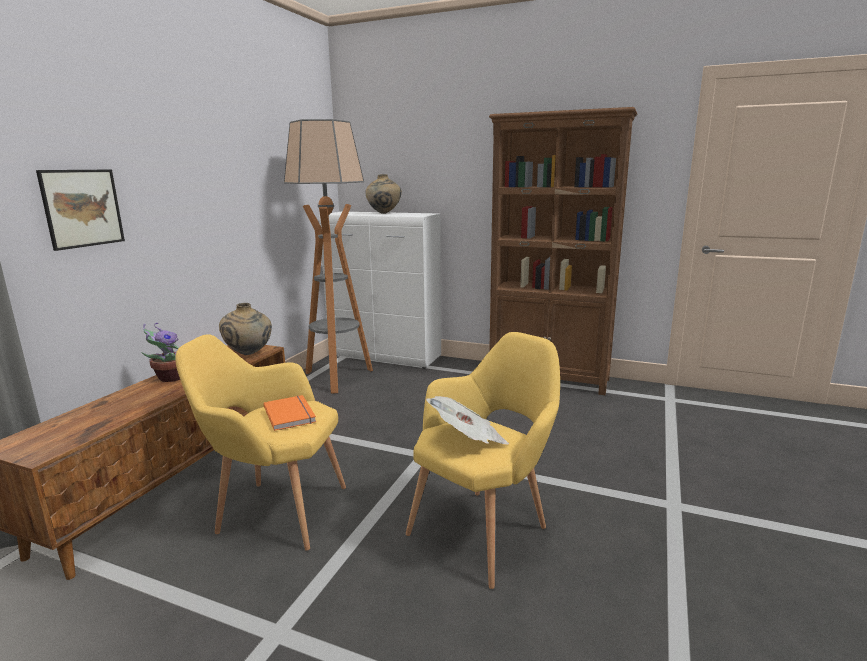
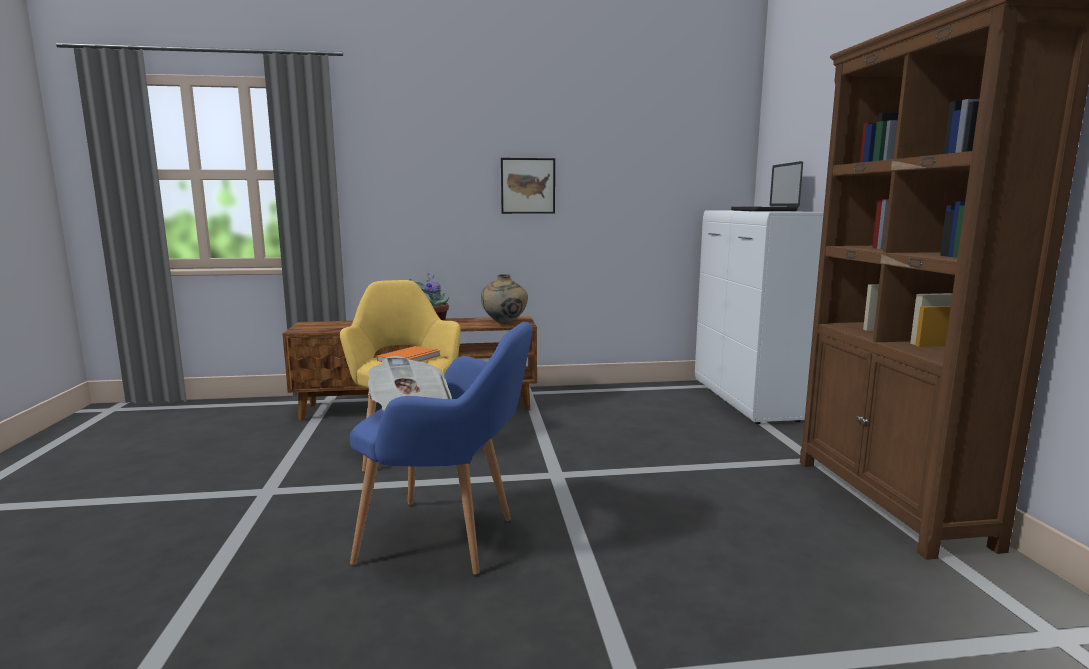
camera: 60 degrees right, 5 degrees down
picture [36,169,125,251] -> picture moved to [501,158,555,214]
floor lamp [284,119,373,394] -> none
beige vase [365,174,402,214] -> laptop [731,161,803,211]
yellow armchair [406,332,560,589] -> blue armchair [350,322,533,575]

